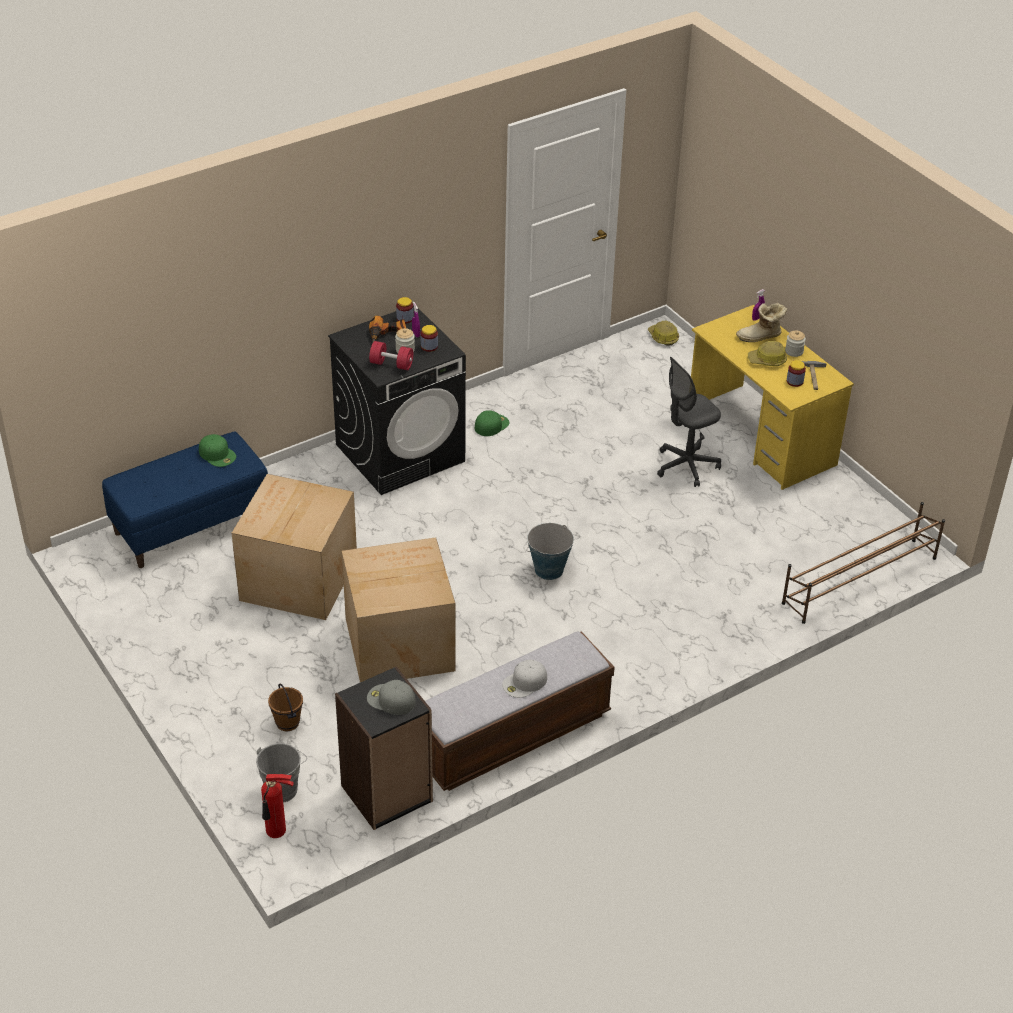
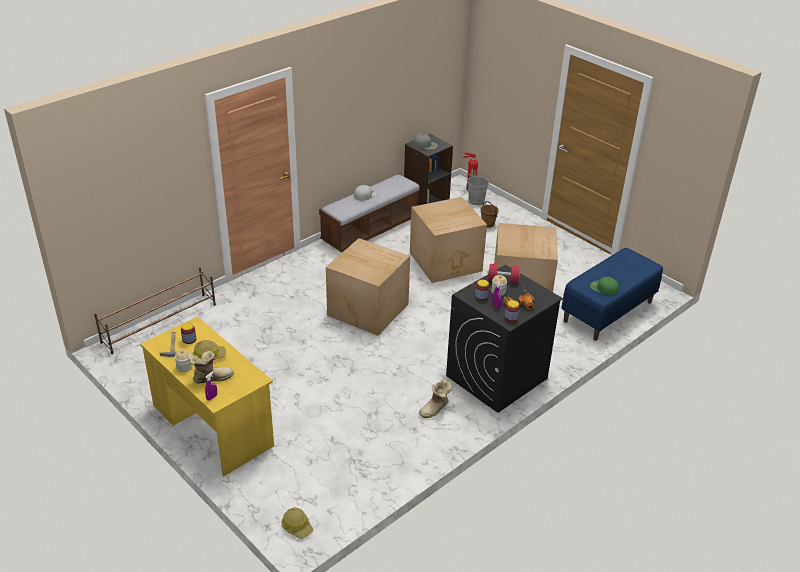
camera: 170 degrees right, 5 degrees down
green cap [475,410,510,436] -> boot [419,380,452,418]
bucket [526,523,574,580] -> cardboard box [326,238,410,336]
grey office chair [657,357,721,487] -> none

